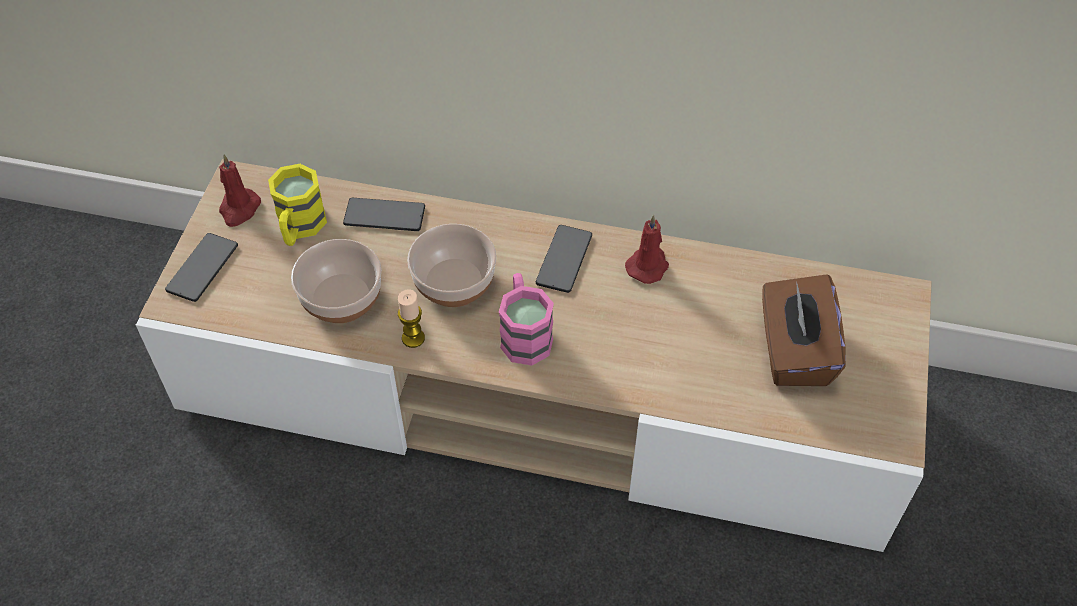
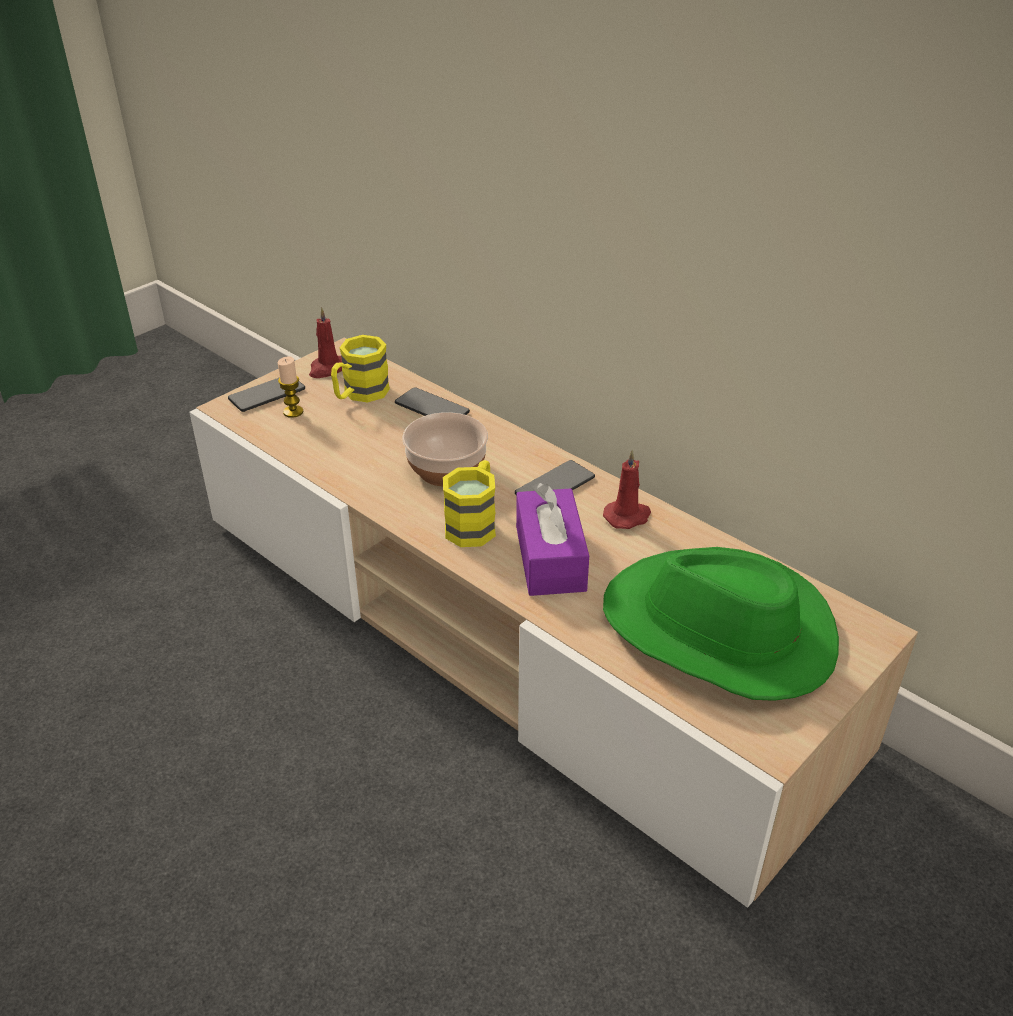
camera: 30 degrees right, 15 degrees down
bowl [291,239,381,323] -> none
candle [398,289,425,348] -> candle moved to [278,356,304,418]
pink mug [499,273,554,365] -> yellow mug [443,460,496,547]
brown tissue box [762,274,846,386] -> green hat [603,547,839,701]
none -> purple tissue box [516,483,589,596]

